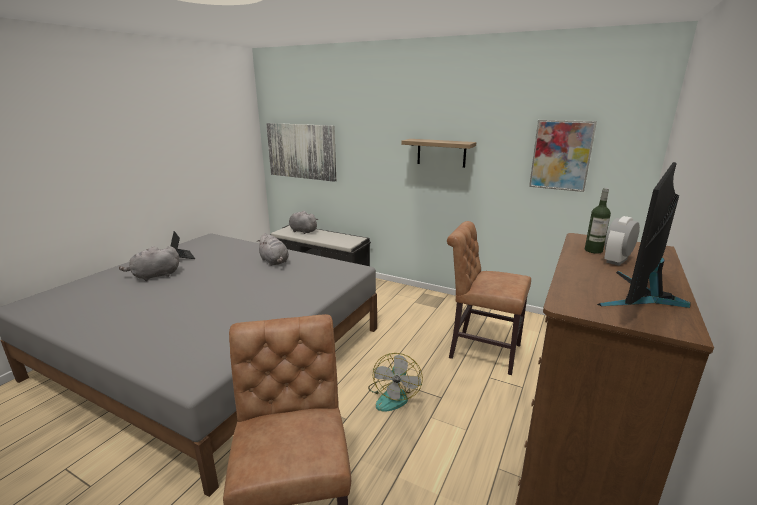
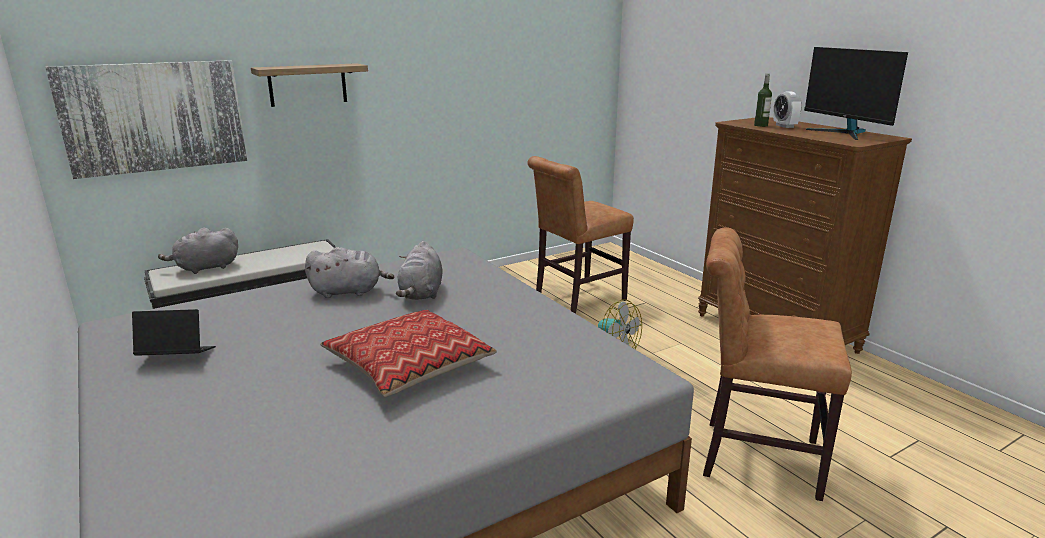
camera: 60 degrees left, 0 degrees up
grey plush toy [119,246,179,281] -> grey plush toy moved to [396,241,443,300]
shelf [401,139,476,168] -> shelf moved to [251,63,368,107]
picture [529,120,597,192] -> none
none -> pillow [320,310,497,397]

